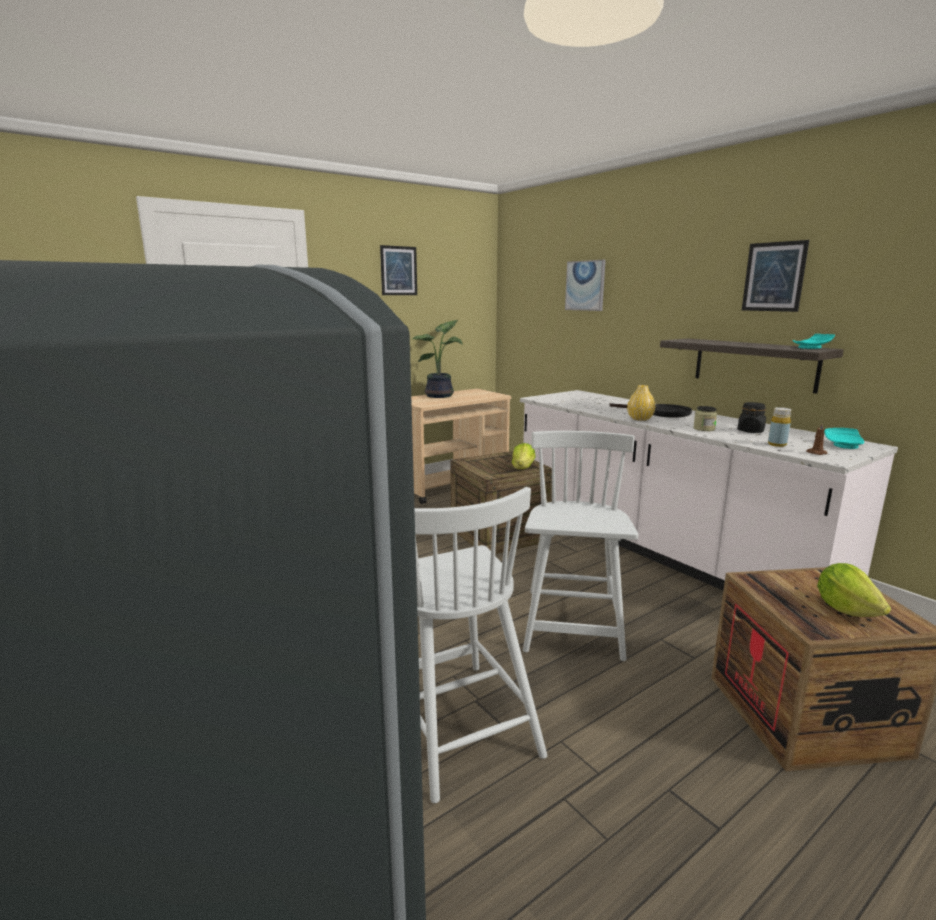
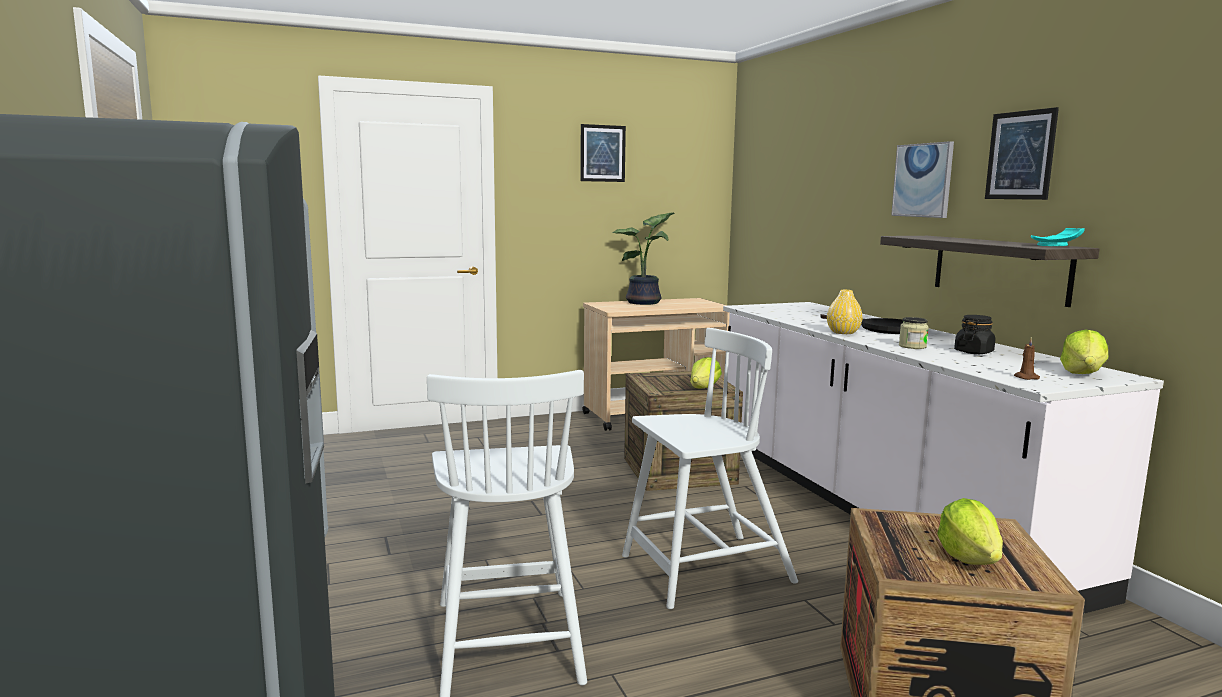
camera: 15 degrees right, 5 degrees down
white chair [523,431,638,661] -> white chair turned 45 degrees clockwise [622,328,798,609]
picture [565,260,606,311] -> picture moved to [891,141,954,218]
yellow bottle [768,407,791,447] -> none
turquoise plate [824,428,864,449] -> lettuce [1060,329,1108,374]

